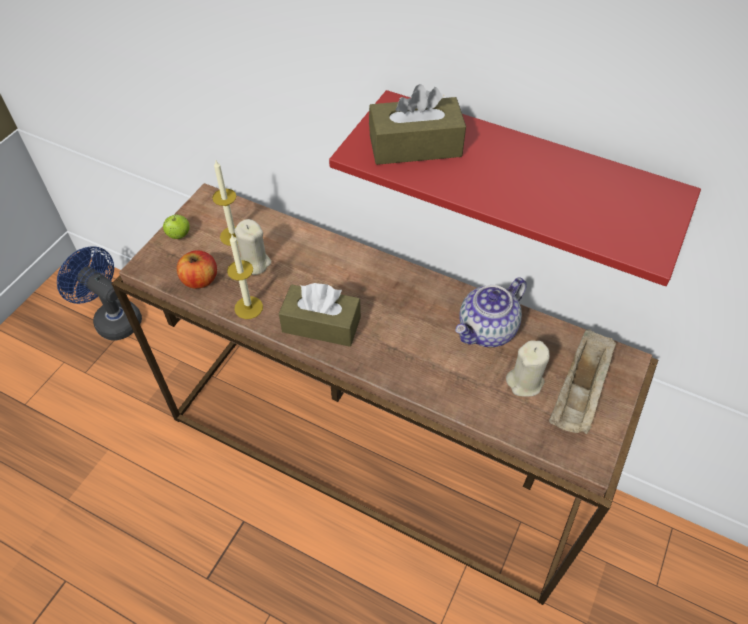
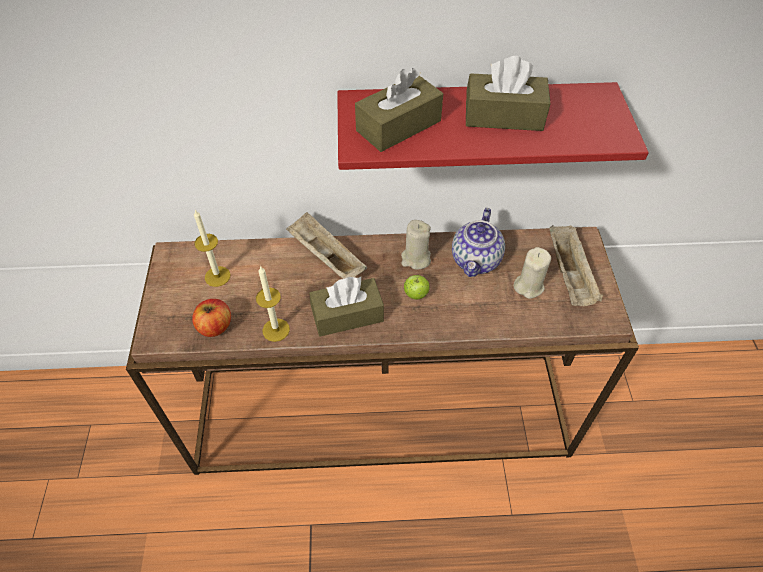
camera: 30 degrees left, 0 degrees up
blue fan [57,246,142,341] -> none
apple [163,214,190,239] -> apple moved to [404,274,430,299]
beige candle [235,219,271,275] -> beige candle moved to [401,220,431,270]
none -> beige tray [286,212,367,279]
none -> brown tissue box [466,56,551,131]

